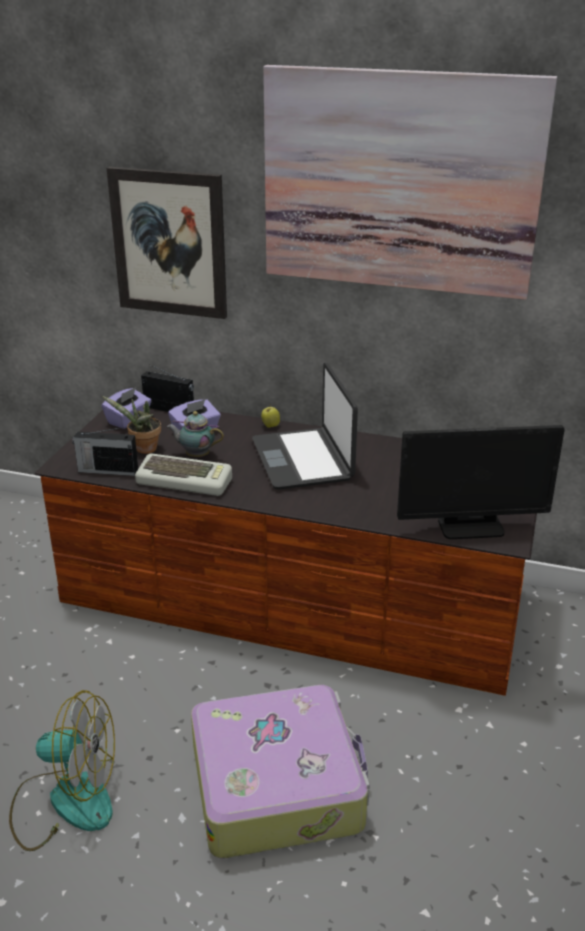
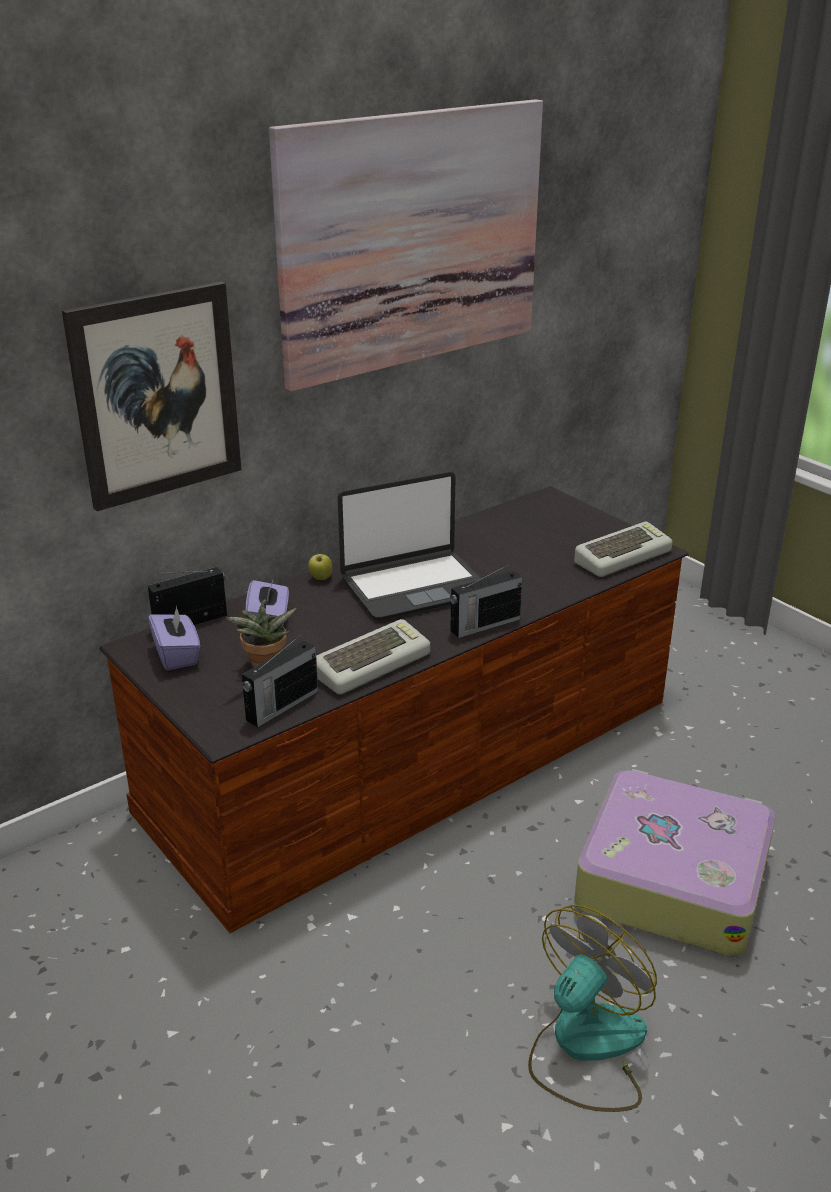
camera: 55 degrees left, 0 degrees up
teapot [167,411,224,457] -> none
laptop [252,363,358,490] -> laptop turned 45 degrees counterclockwise [338,472,481,620]
monitor [397,425,565,539] -> keyboard [574,522,673,577]
none -> radio [450,564,523,638]

